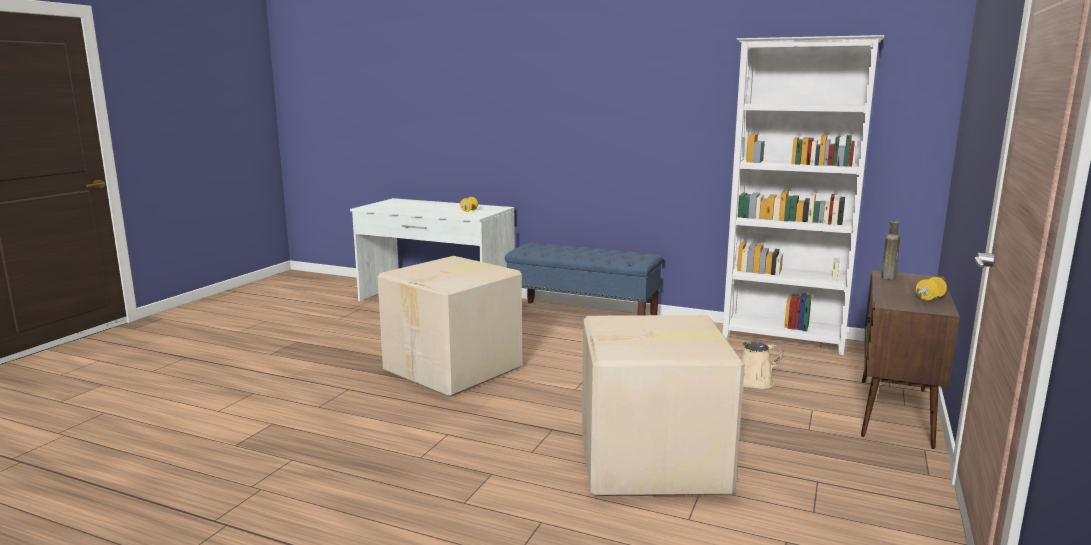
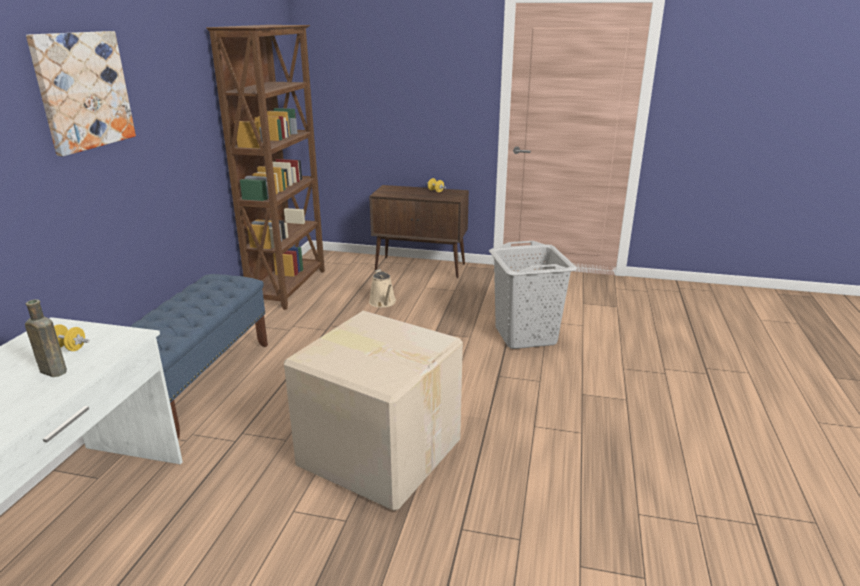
camera: 100 degrees left, 10 degrees up
cardboard box [582,315,745,496] -> grey laundry basket [489,241,577,349]
white bookcase [722,35,884,355] -> brown bookcase [206,25,325,310]
brown bottle [881,221,900,280] -> brown bottle moved to [25,299,67,377]
none -> picture [26,31,136,156]

